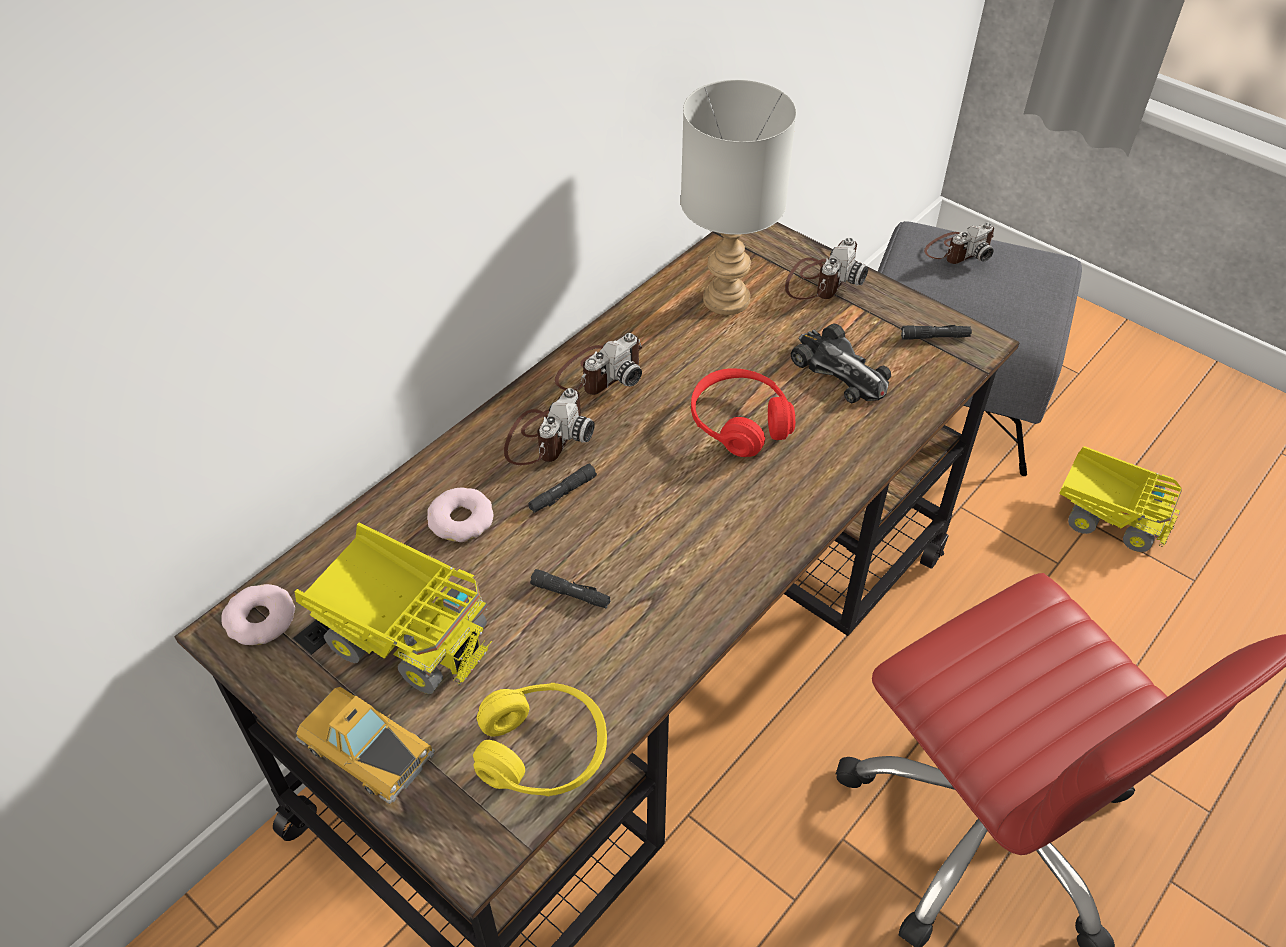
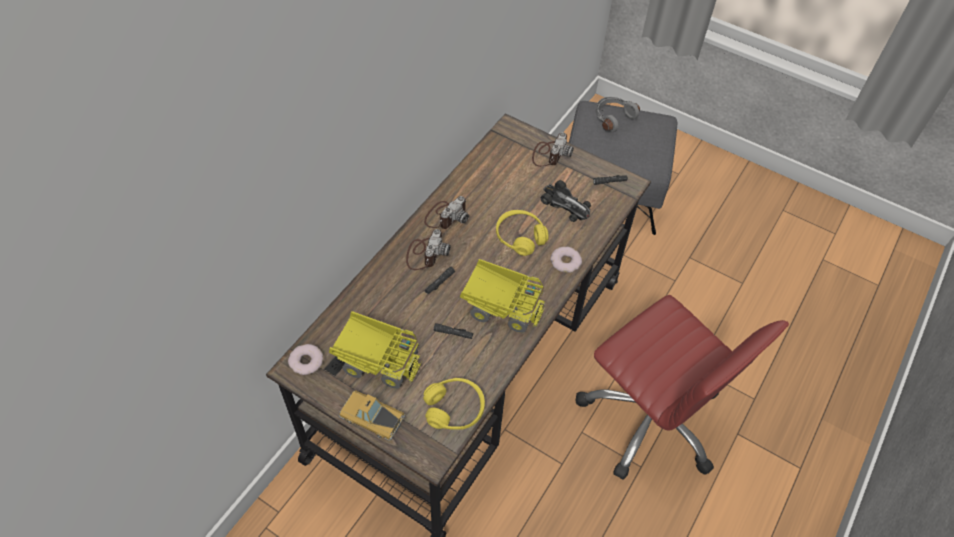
camera: 10 degrees left, 5 degrees up
donut [427,487,494,542] -> donut moved to [550,247,582,273]
grey table lamp [681,80,796,315] -> none
red headphones [691,368,795,457] -> yellow headphones [496,210,549,256]
camera [924,222,994,264] -> grey headphones [596,97,640,132]
toy truck [1059,446,1182,552] -> toy truck moved to [460,259,545,333]

